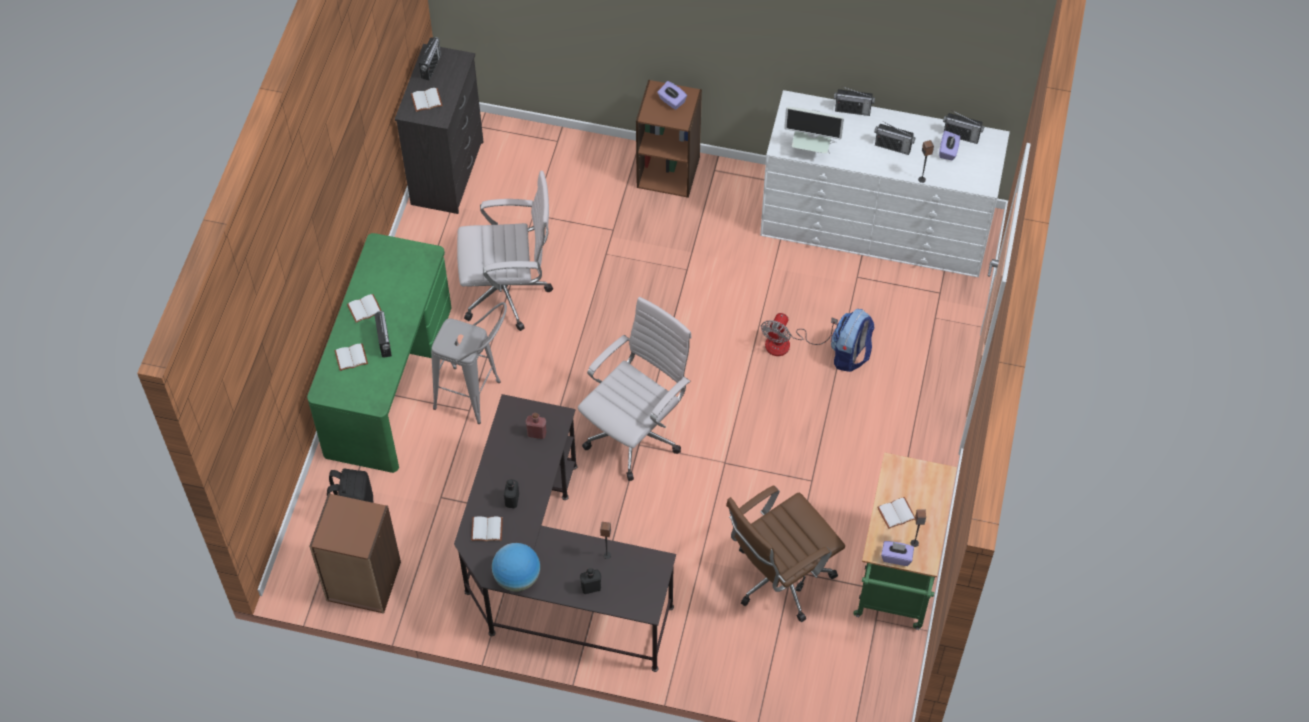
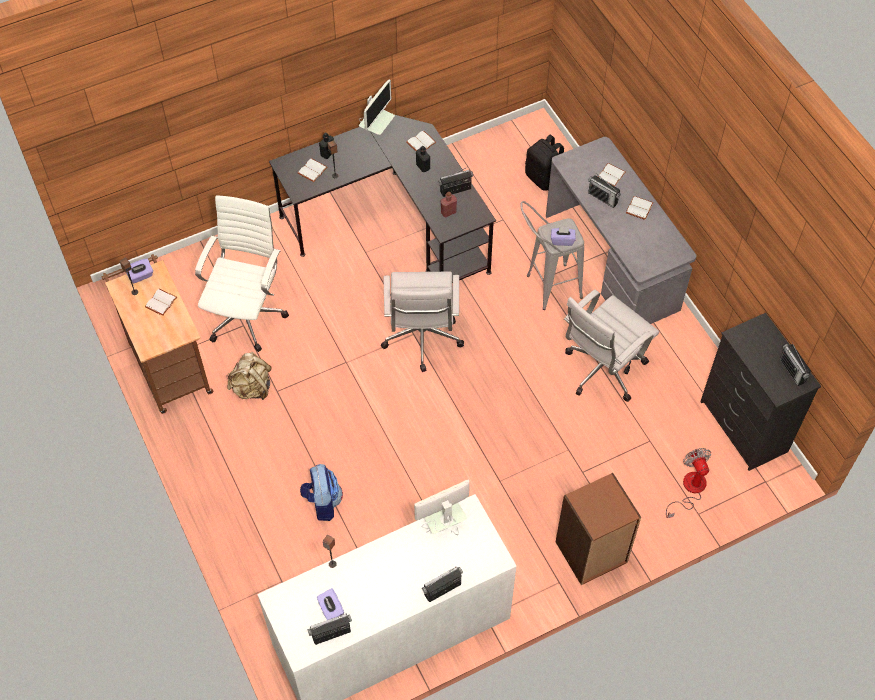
camera: 140 degrees right, 0 degrees up
green desk [307,233,452,473] -> grey desk [546,137,697,324]
brown bookcase [309,493,401,614] -> none
white book [411,88,443,112] -> white book moved to [298,158,328,182]
globe [492,543,540,592] -> monitor [359,79,395,135]
purple tissue box [657,81,687,110] -> purple tissue box moved to [551,227,576,246]
brown office chair [726,485,845,623] -> white office chair [195,195,289,352]
fan [761,313,838,356] -> fan moved to [666,448,712,518]
green cart [853,452,957,630] -> brown cart [102,254,214,414]
radio [874,121,916,155] -> radio moved to [438,167,473,197]
none -> beige backpack [227,352,272,400]

